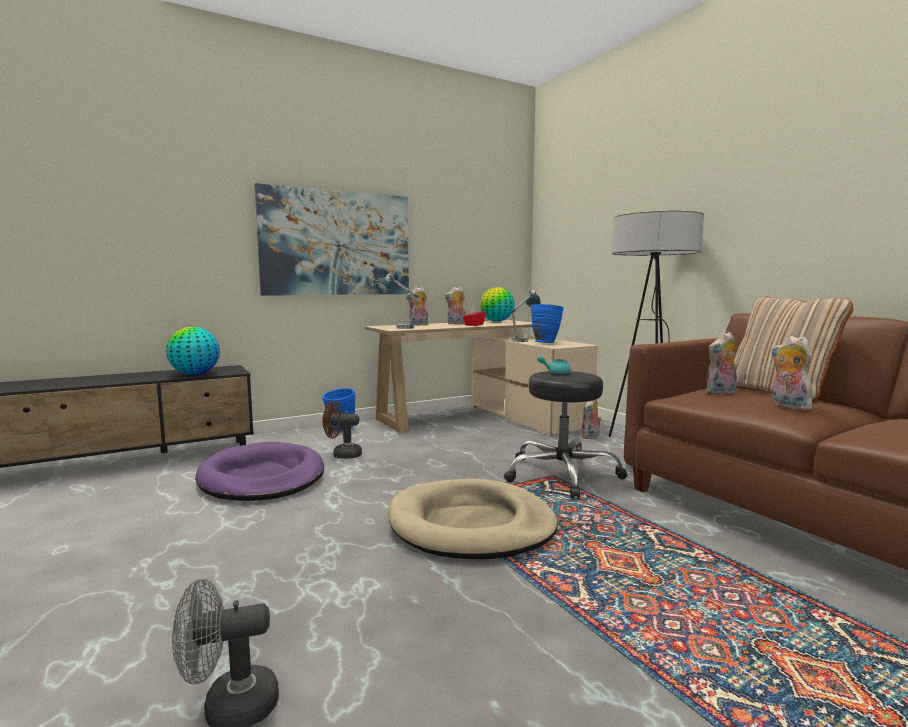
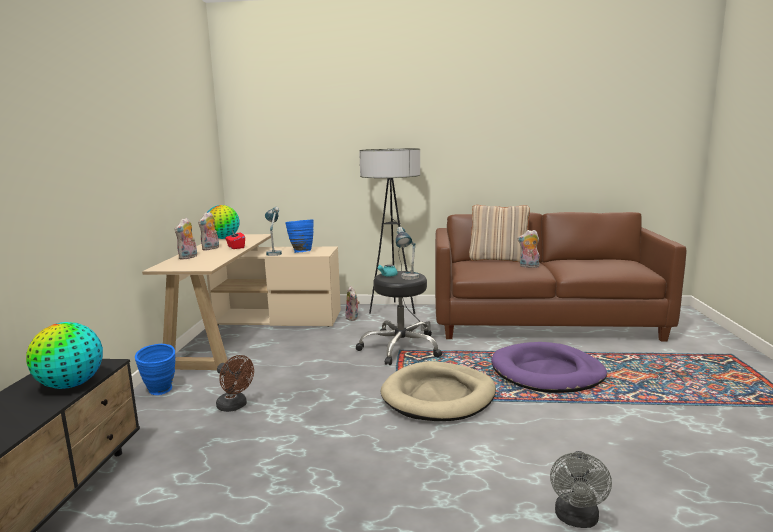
camera: 55 degrees left, 5 degrees up
purple dog bed [195,442,324,501] -> purple dog bed moved to [491,342,607,393]
picture [255,183,409,296] -> none
brown fan [323,401,362,459] -> brown fan turned 90 degrees counterclockwise [216,355,254,412]
table lamp [374,274,419,329] -> table lamp moved to [396,227,419,280]
plush toy [706,332,738,395] -> none

